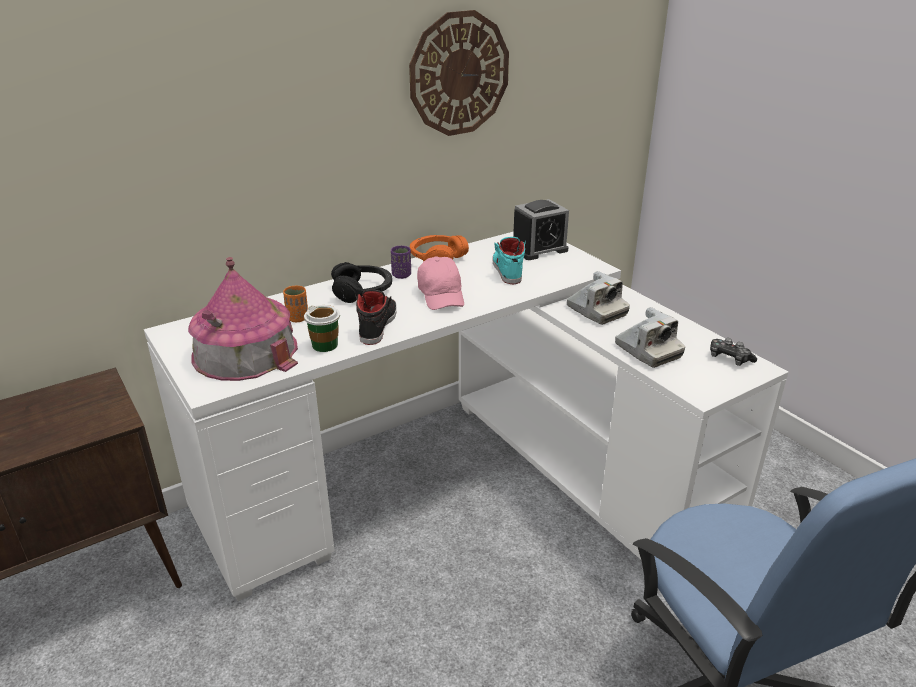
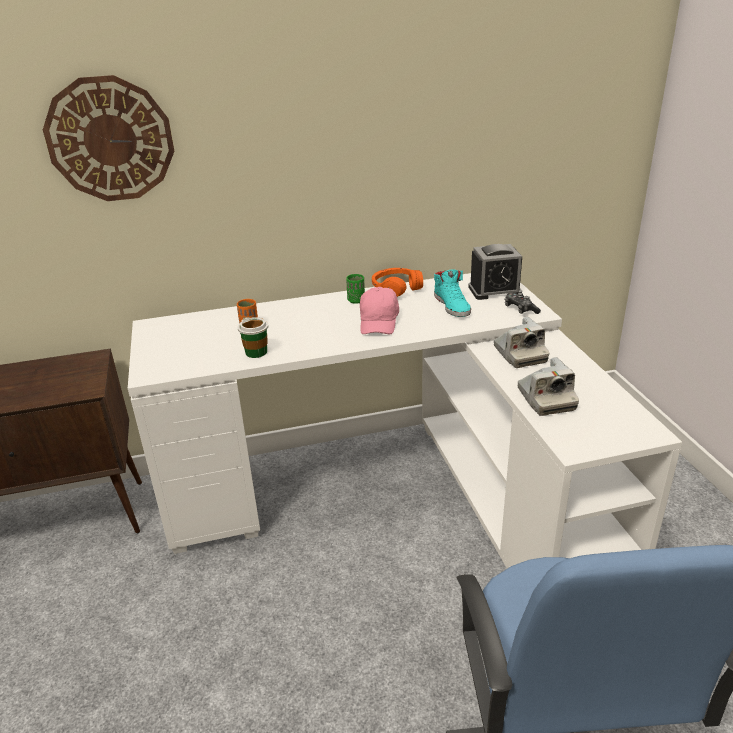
camera: 20 degrees right, 0 degrees up
toy house [188,257,298,381] -> none
black headphones [331,262,392,303] -> none
black shoe [355,290,396,345] -> none
purple cup [391,246,411,279] -> green cup [346,274,365,304]
wall clock [409,10,509,136] -> wall clock moved to [43,75,174,201]
turquoise shoe [492,237,526,284] -> turquoise shoe turned 150 degrees clockwise [434,269,471,317]
game controller [710,338,757,366] -> game controller moved to [505,293,541,314]

